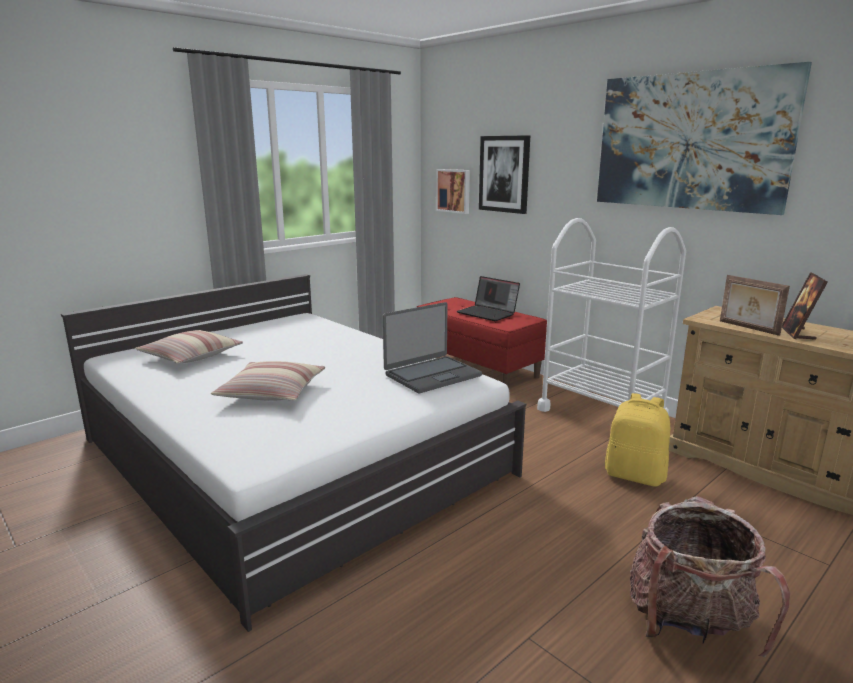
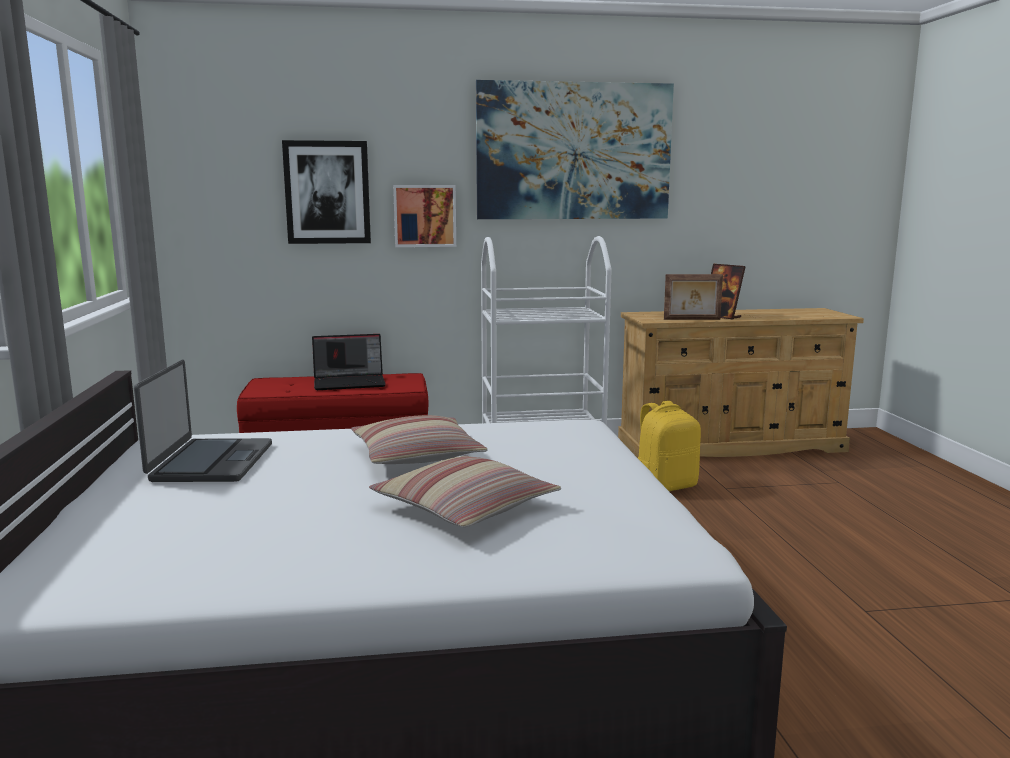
camera: 55 degrees left, 5 degrees down
pillow [135,330,243,364] -> pillow moved to [351,415,488,464]
laptop [383,302,482,393] -> laptop moved to [134,360,272,482]
picture [436,169,470,214] -> picture moved to [393,185,456,247]
backpack [630,496,790,657] -> none

